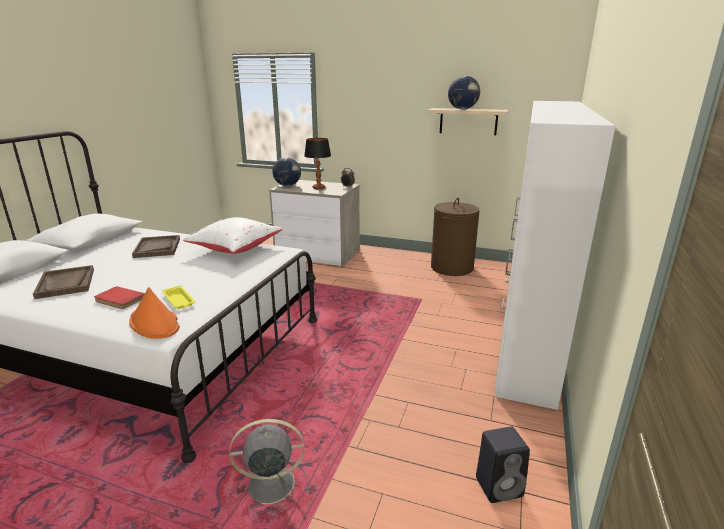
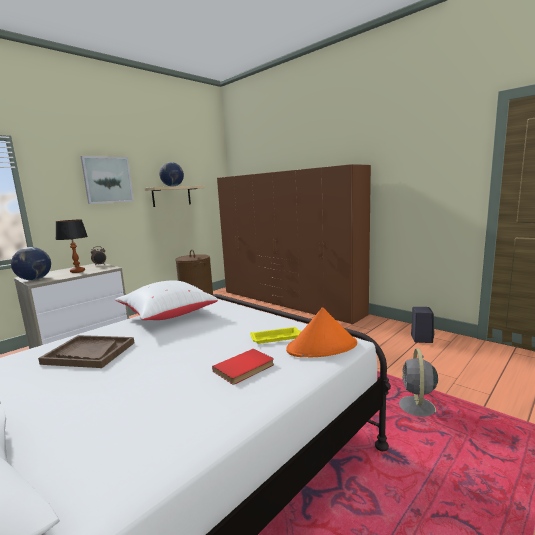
camera: 65 degrees left, 10 degrees down
brown tray [33,265,94,299] -> none
white wardrobe [494,101,615,410] -> brown wardrobe [217,164,371,325]
none -> picture [81,156,134,204]

